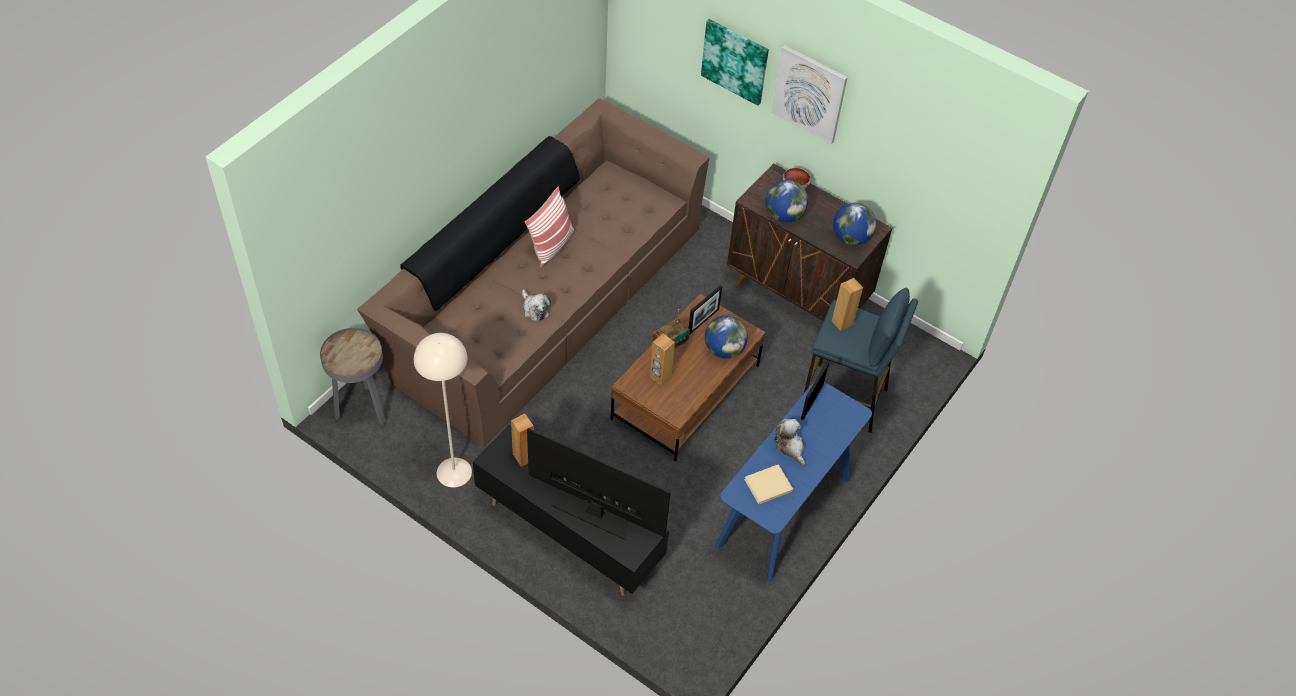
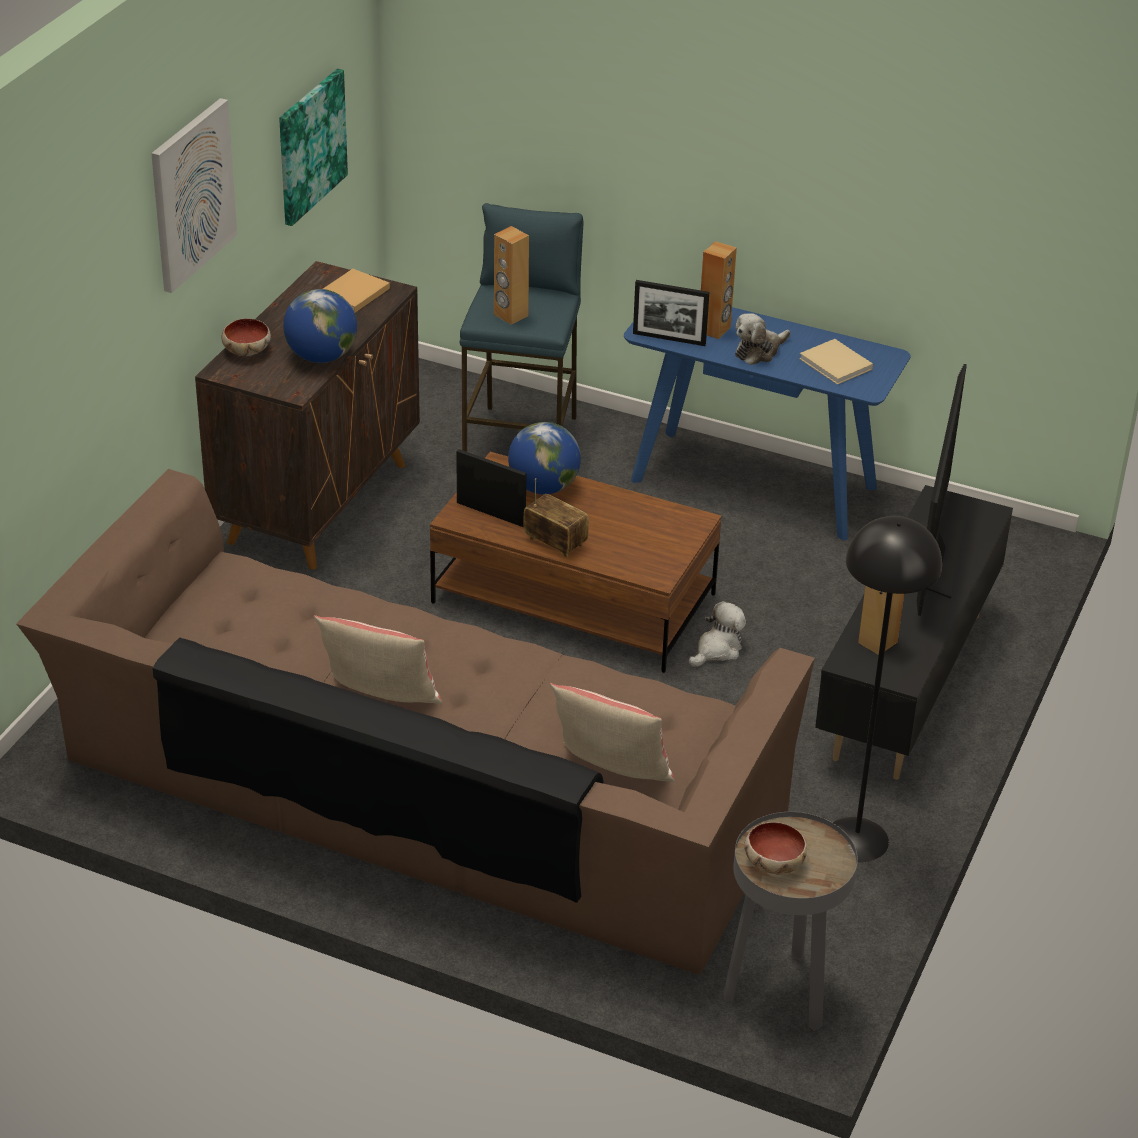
camera: 100 degrees left, 15 degrees down
beige floor lamp [414,333,472,487] -> black floor lamp [833,516,942,862]
plush toy [522,289,551,321] -> plush toy moved to [689,601,746,667]
brown speaker [650,333,675,386] -> brown speaker moved to [701,241,737,339]
picture [701,19,769,106] -> picture moved to [279,69,348,226]
globe [833,203,876,246] -> beige book [323,269,390,312]
none -> pillow [550,683,675,782]
none -> bowl [744,822,807,874]

